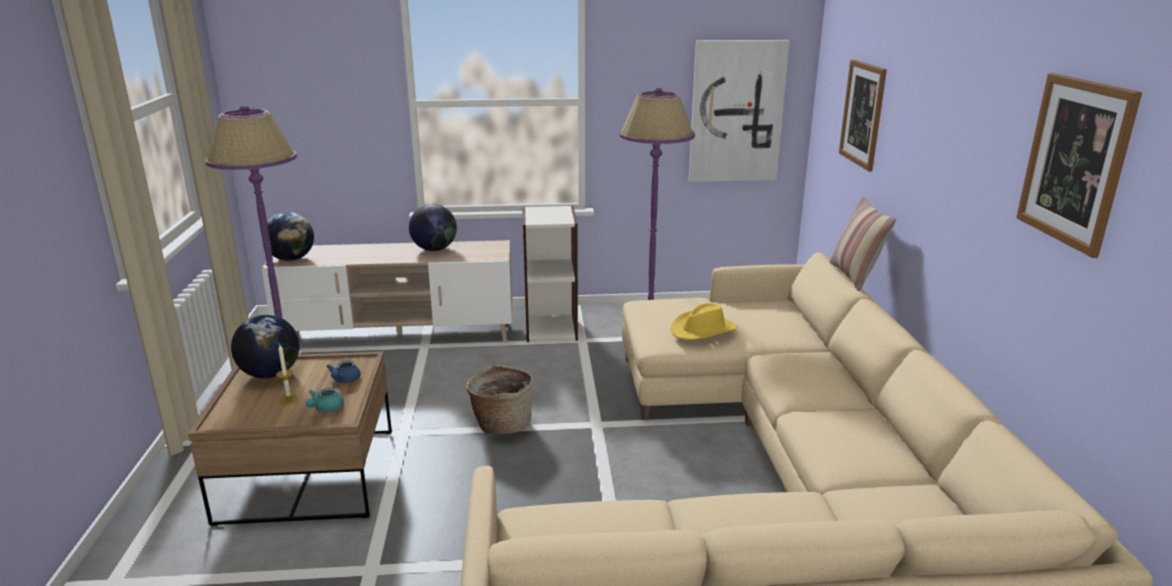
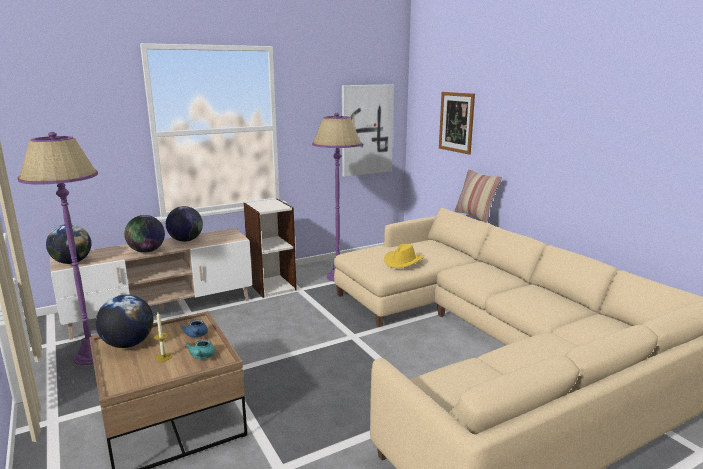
camera: 25 degrees left, 5 degrees down
basket [466,365,533,434] -> none
picture [1016,73,1142,258] -> none
none -> globe [124,215,165,253]

